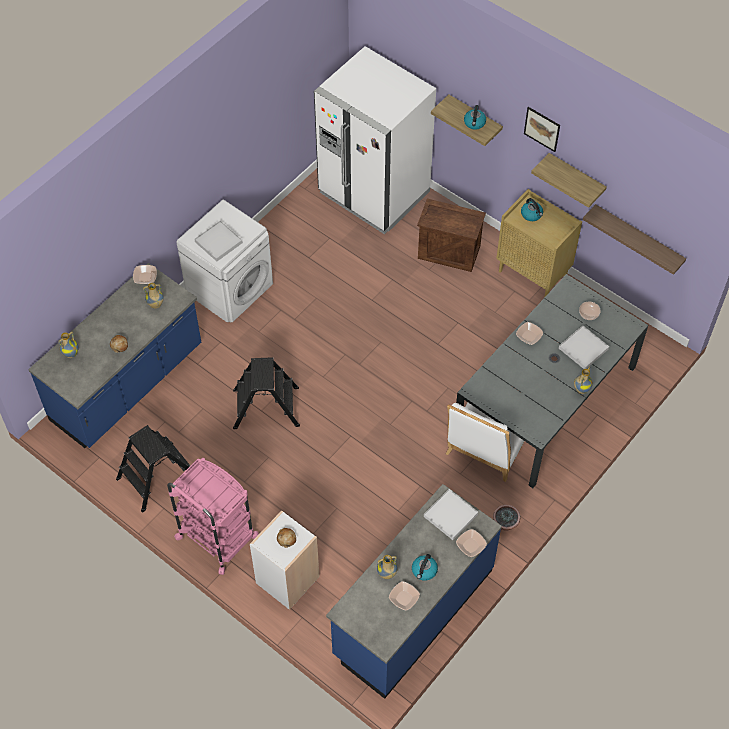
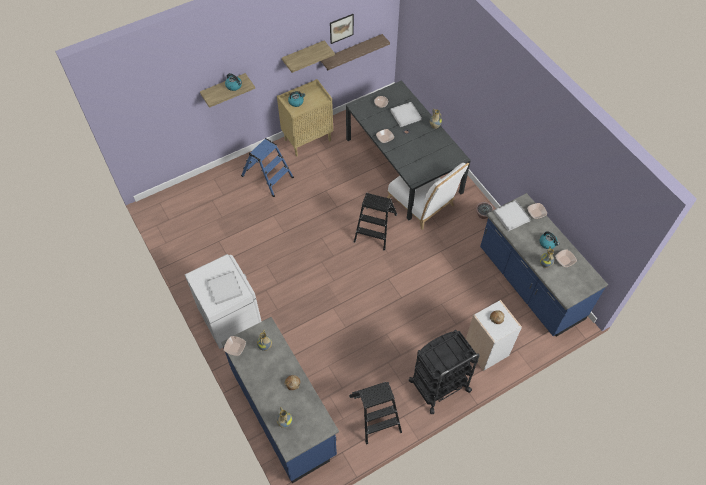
camera: 70 degrees left, 0 degrees up
pink cart [167,458,259,575] -> black cart [409,330,479,414]
black step ladder [233,357,300,429] -> black step ladder moved to [354,193,397,251]
white fridge [314,46,436,234] -> none
crate [417,199,486,272] -> blue step ladder [241,138,294,197]
picture [524,107,560,152] -> picture moved to [330,14,354,44]

